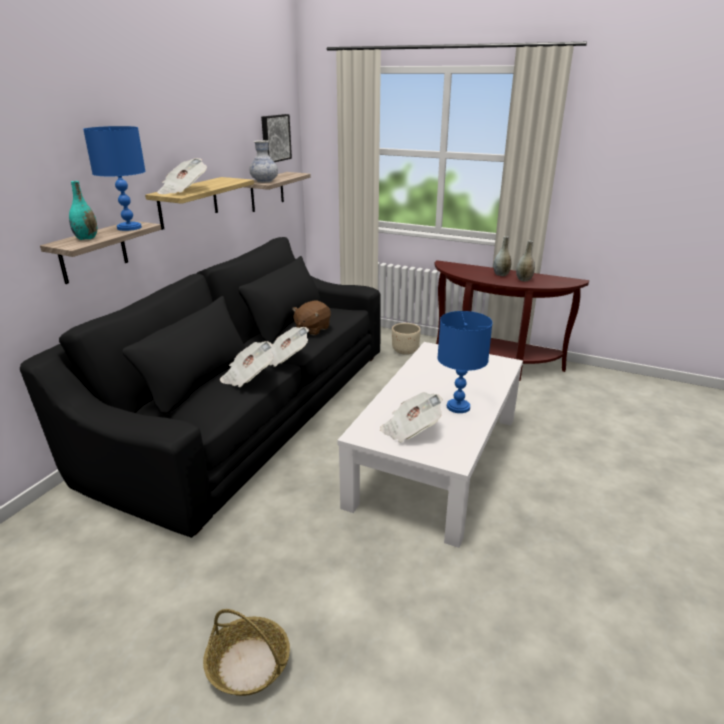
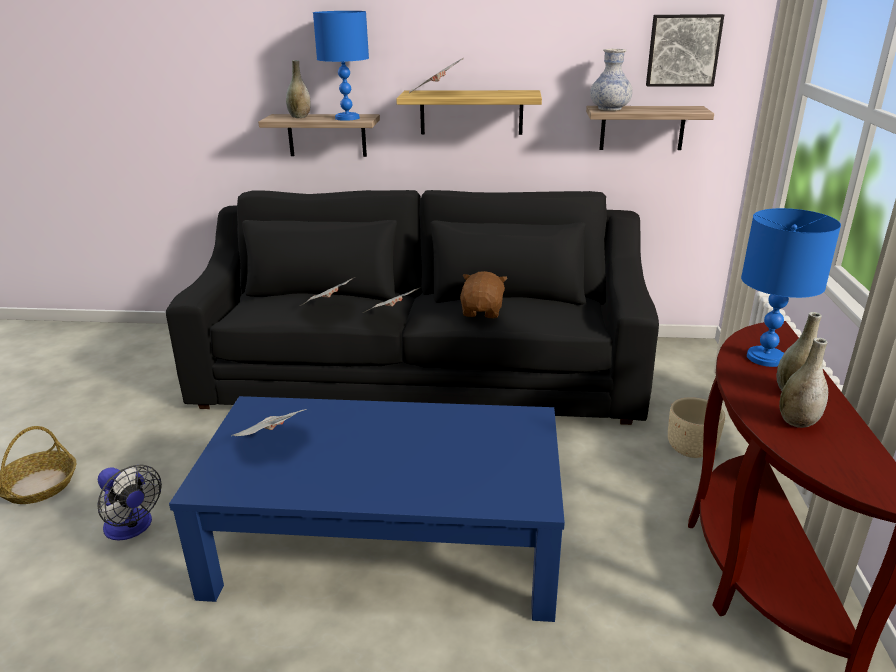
camera: 70 degrees right, 0 degrees up
turquoise vase [69,181,97,240] -> grey vase [286,60,311,118]
brown plush toy [292,301,331,335] -> brown plush toy turned 90 degrees clockwise [460,271,507,318]
white coffee table [337,342,523,548] -> blue coffee table [169,396,565,622]
blue table lamp [437,311,493,413] -> blue table lamp moved to [741,208,841,367]
none -> fan [97,464,162,541]

